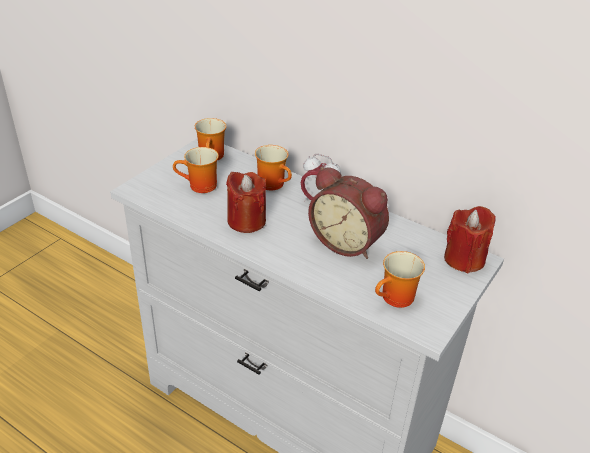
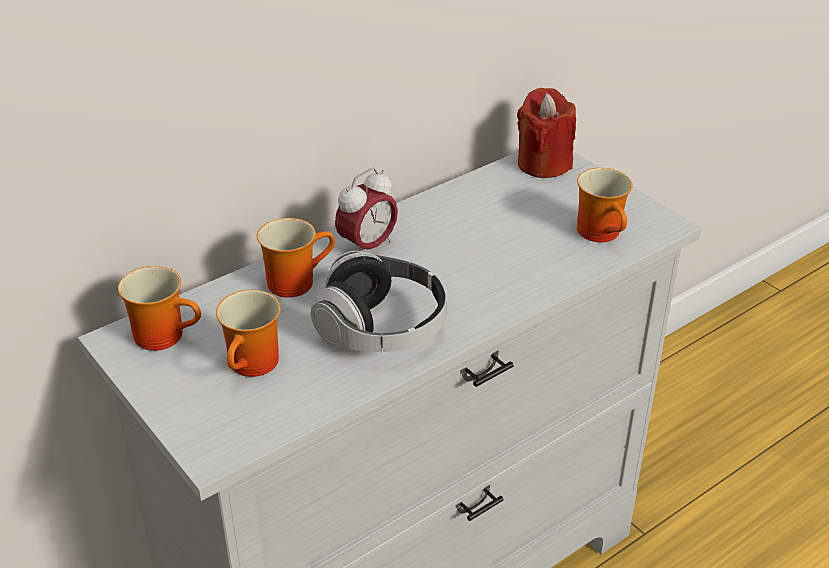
camera: 70 degrees left, 0 degrees up
red candle [226,172,266,233] -> headphones [311,251,447,352]
alarm clock [308,167,389,259] -> none

